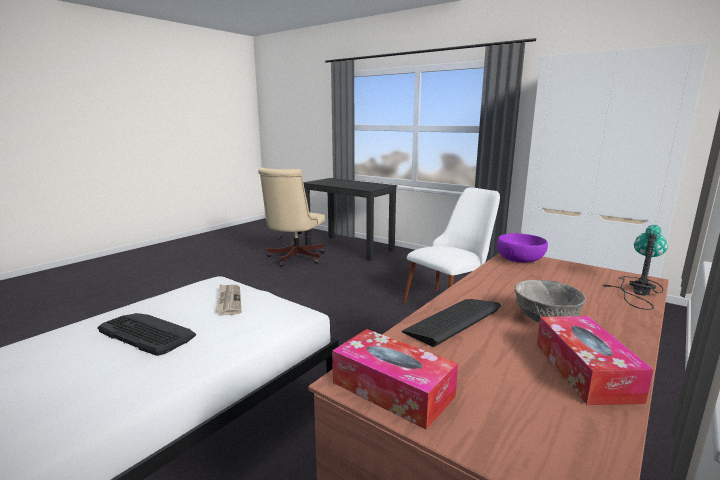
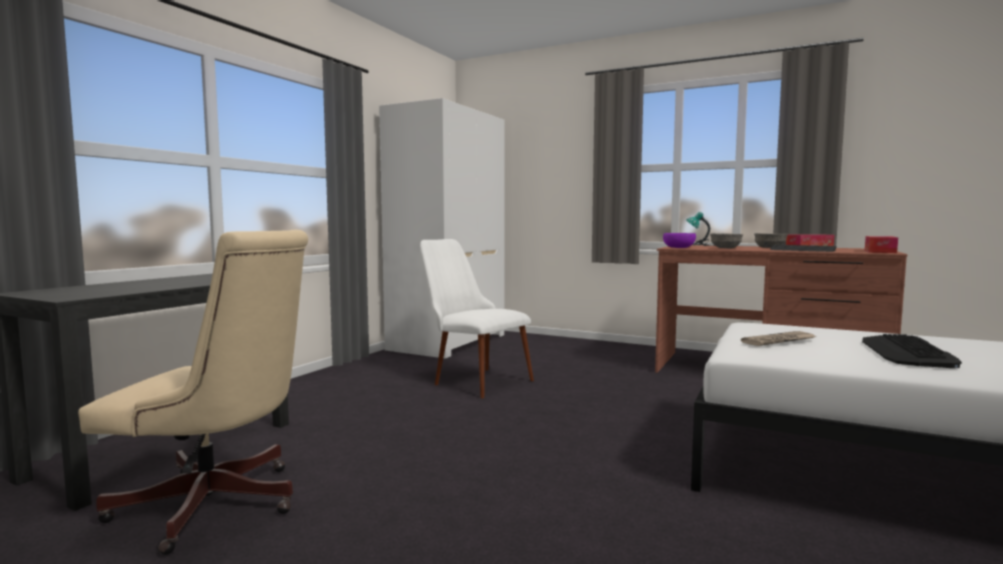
camera: 100 degrees left, 10 degrees down
none -> grey bowl [710,233,743,248]

